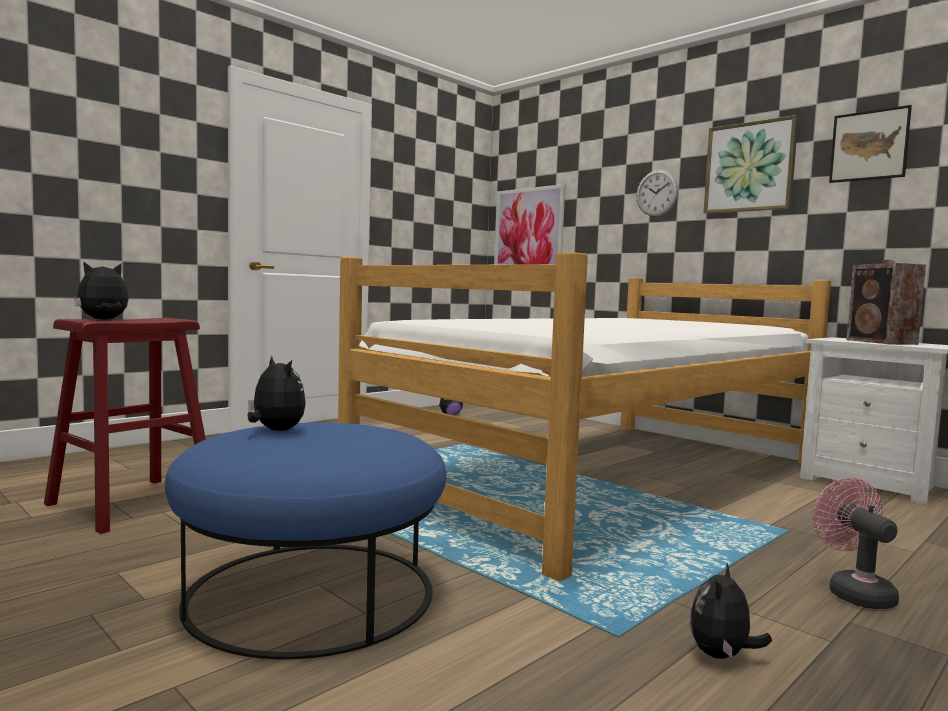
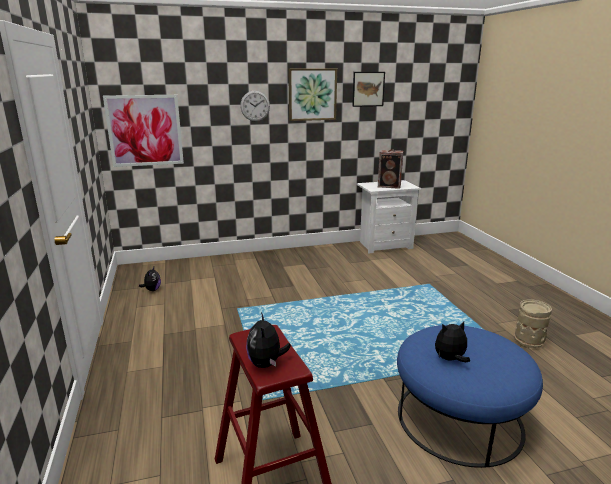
camera: 60 degrees left, 15 degrees up
bed [338,252,831,581] -> none
plush toy [690,564,772,659] -> beige vase [514,299,552,348]
pink fan [813,478,899,609] -> none

